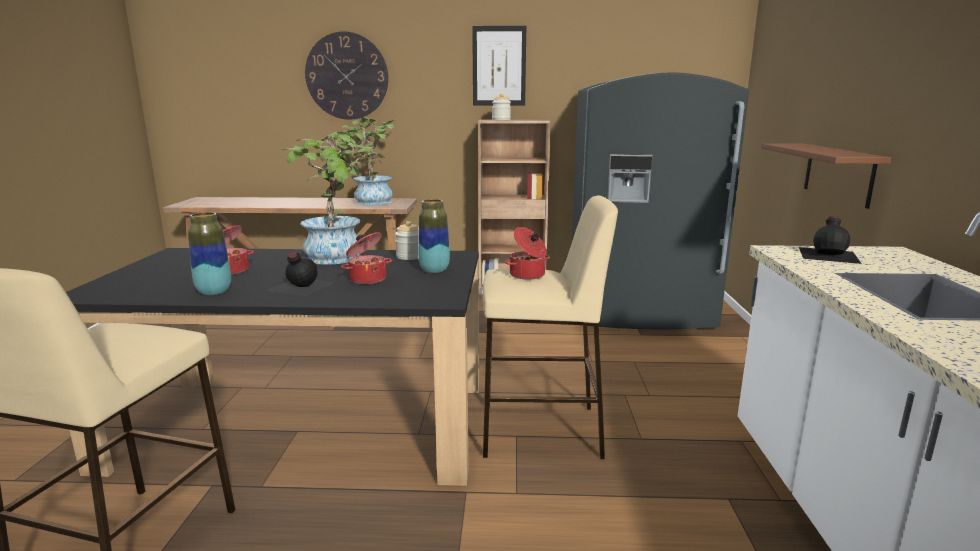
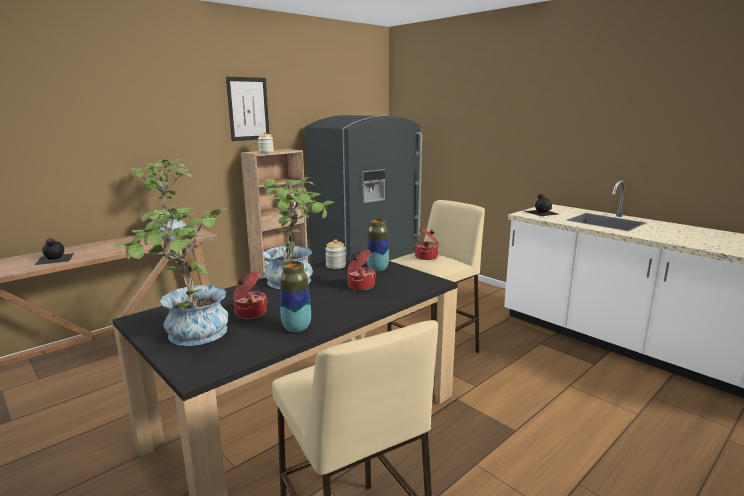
camera: 45 degrees left, 0 degrees up
black bottle [267,252,335,296] -> black bottle moved to [35,238,74,265]
wall clock [305,31,388,119] -> none
brown shelf [761,143,891,209] -> none
none -> potted plant [113,208,229,346]

